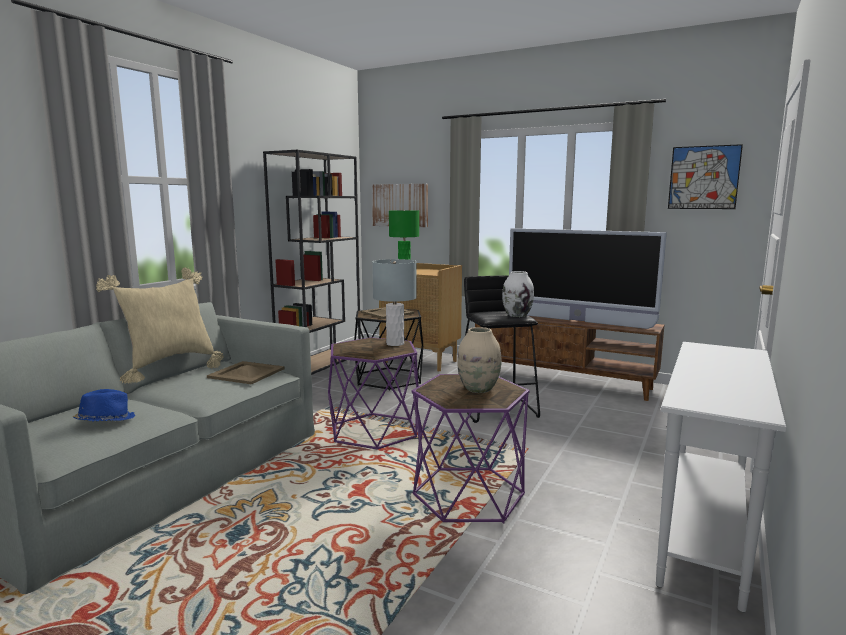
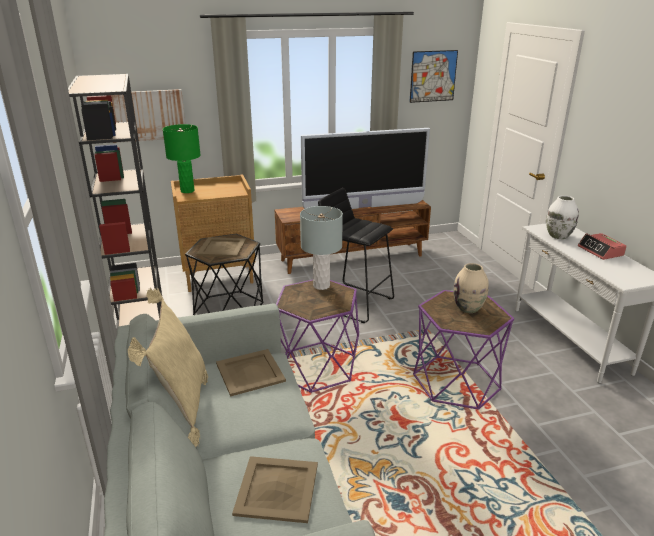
camera: 45 degrees left, 15 degrees up
blue hat [72,389,135,422] -> beige tray [232,456,318,523]
white vase [502,271,534,317] -> white vase moved to [546,195,579,239]
none -> alarm clock [578,233,627,260]

